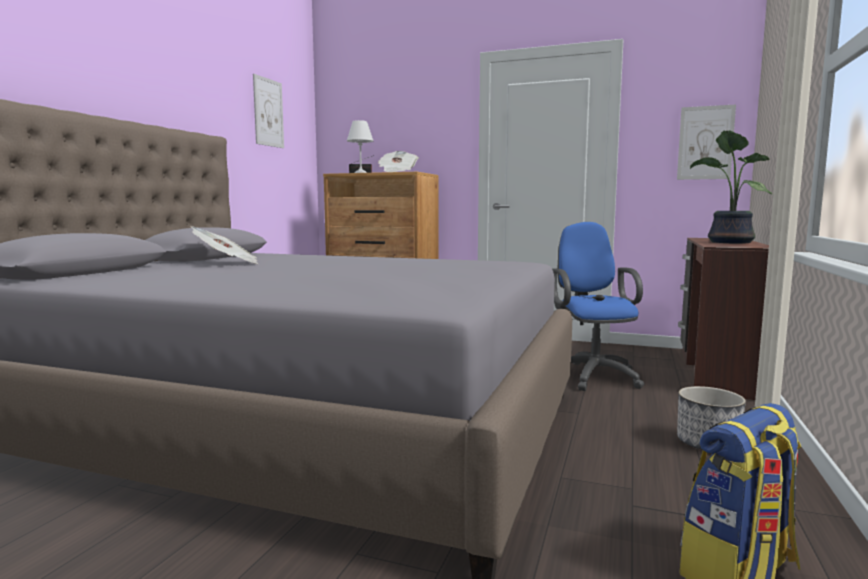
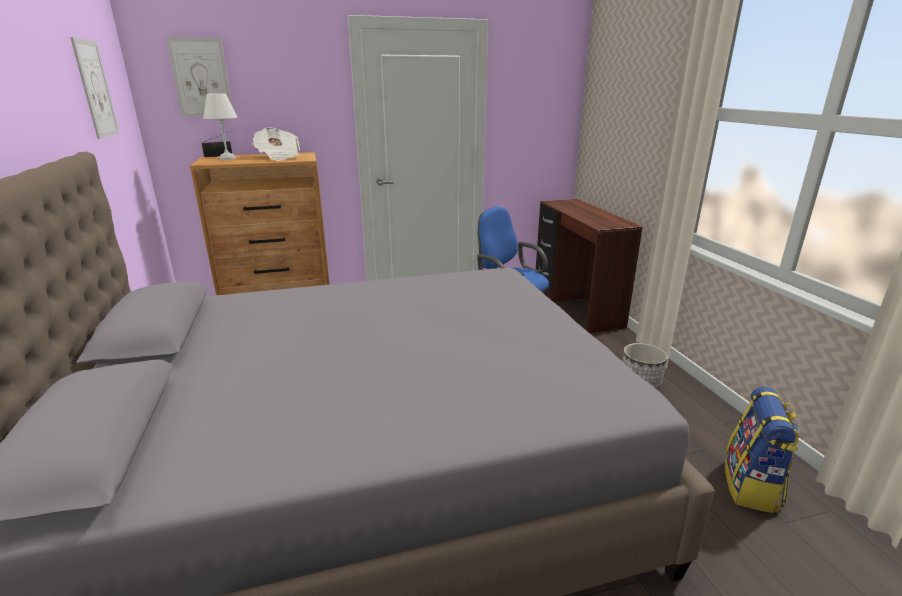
camera: 35 degrees left, 15 degrees up
newspaper [190,226,258,264] -> none
picture [677,104,736,180] -> picture moved to [166,37,232,116]
potted plant [690,130,773,244] -> none

